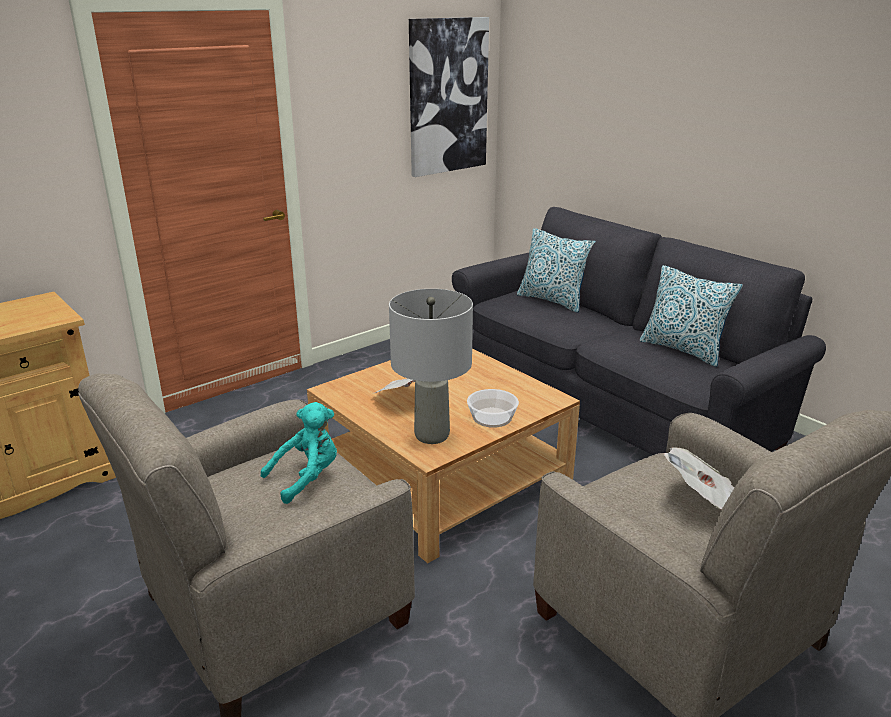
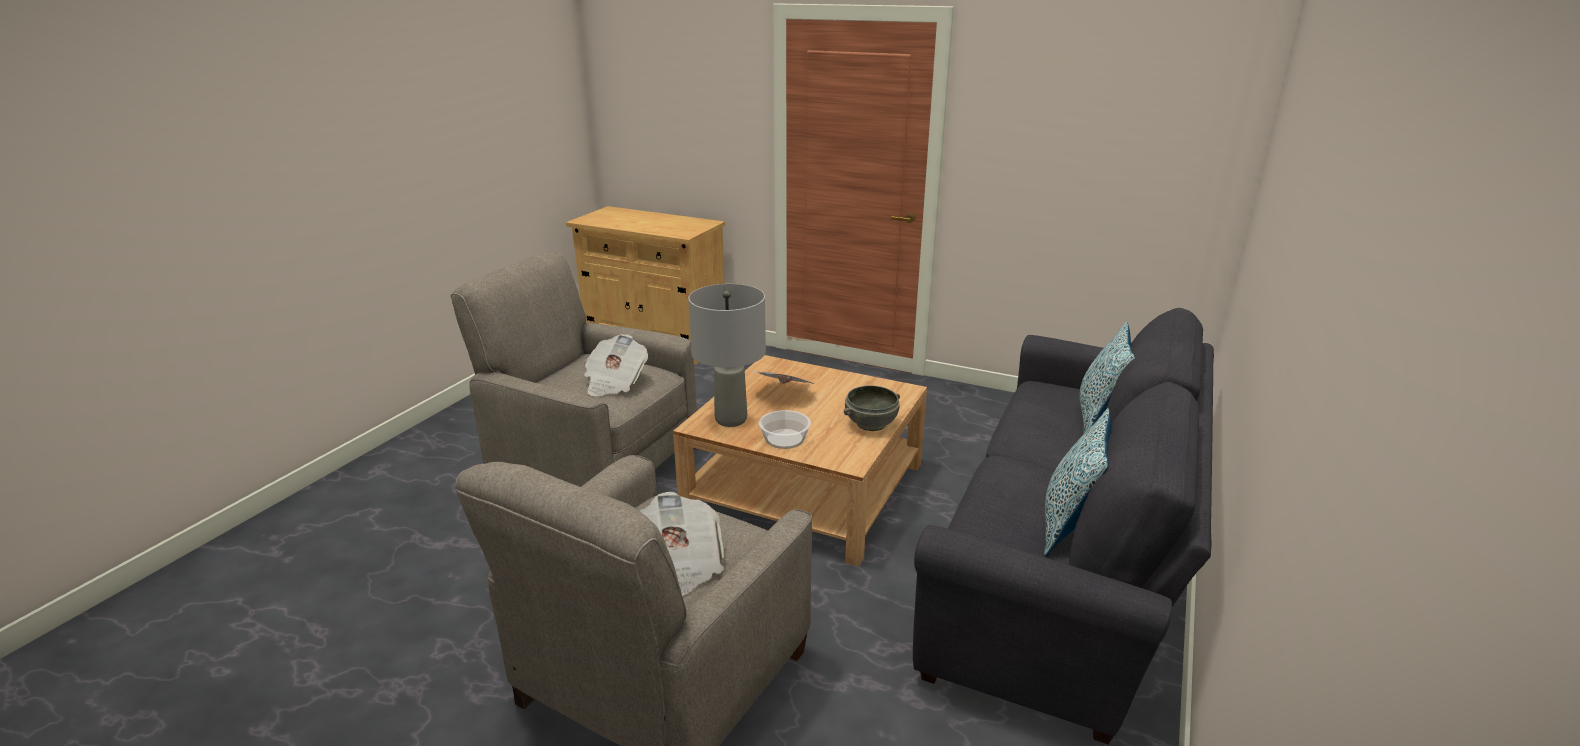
camera: 65 degrees right, 0 degrees up
turquoise plush toy [261,402,337,504] -> newspaper [584,334,648,396]
picture [409,17,489,177] -> none
none -> grey bowl [844,386,900,431]

